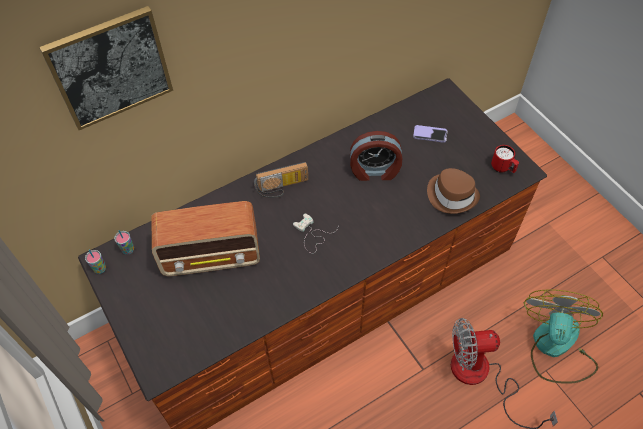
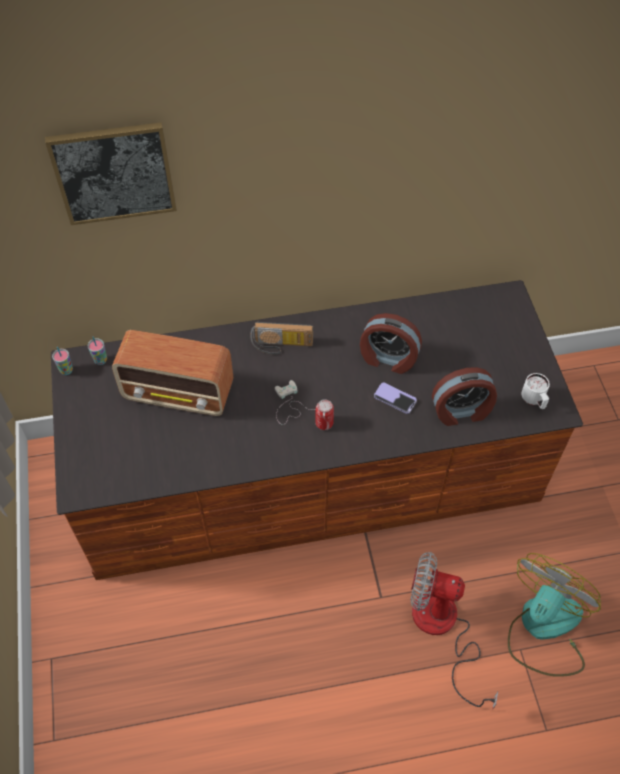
camera: 20 degrees right, 0 degrees up
phone [413,125,447,143] -> phone moved to [374,383,417,414]
brown hat [427,168,480,214] -> alarm clock [432,367,497,426]
red mug [491,145,519,173] -> white mug [521,373,550,409]
none -> can [315,399,334,430]

